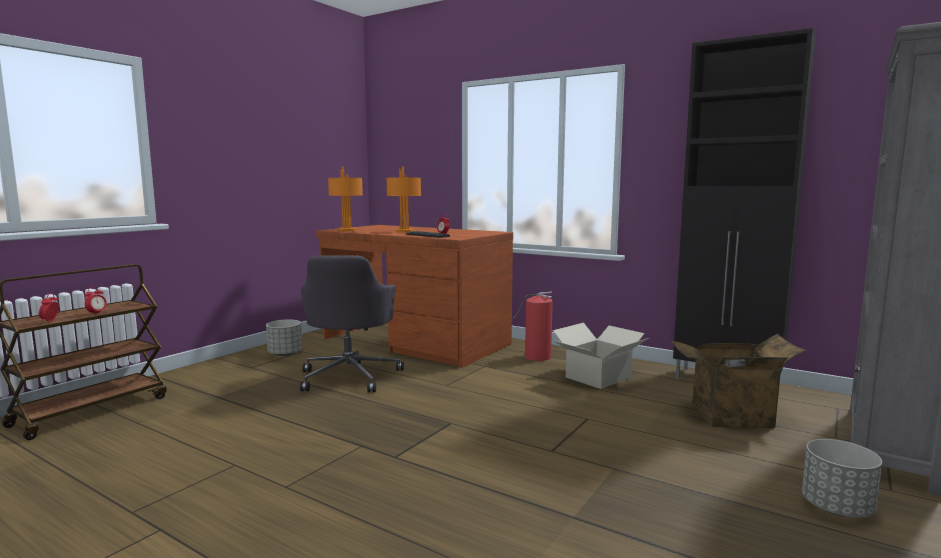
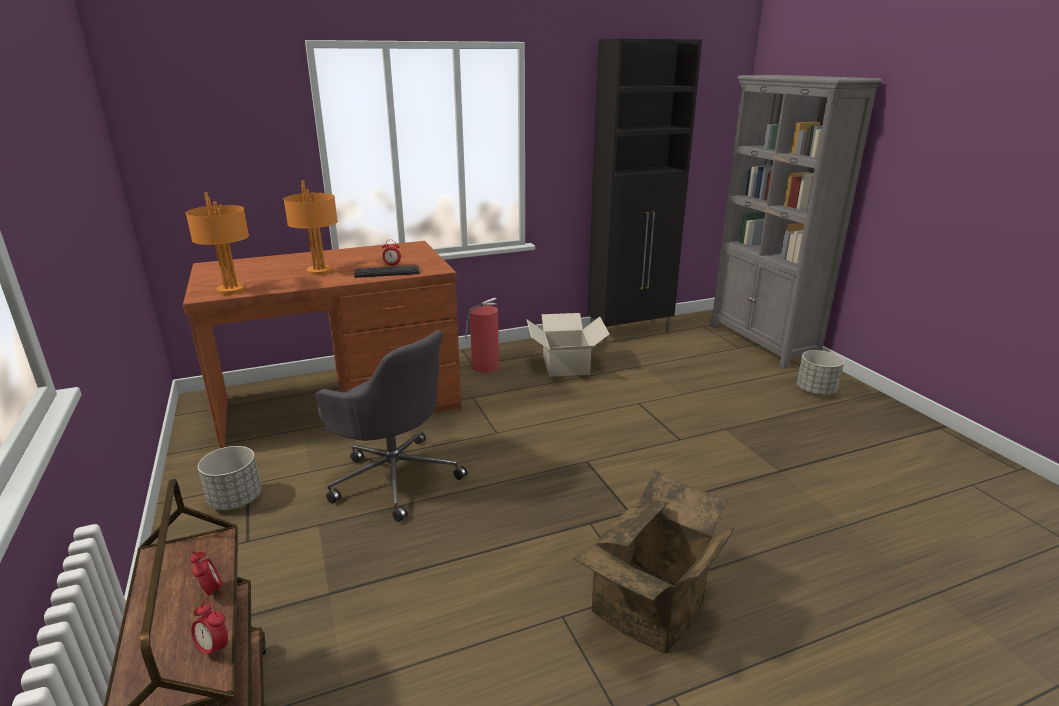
camera: 55 degrees left, 15 degrees up
cardboard box [671,334,807,428] -> cardboard box moved to [574,470,734,653]

